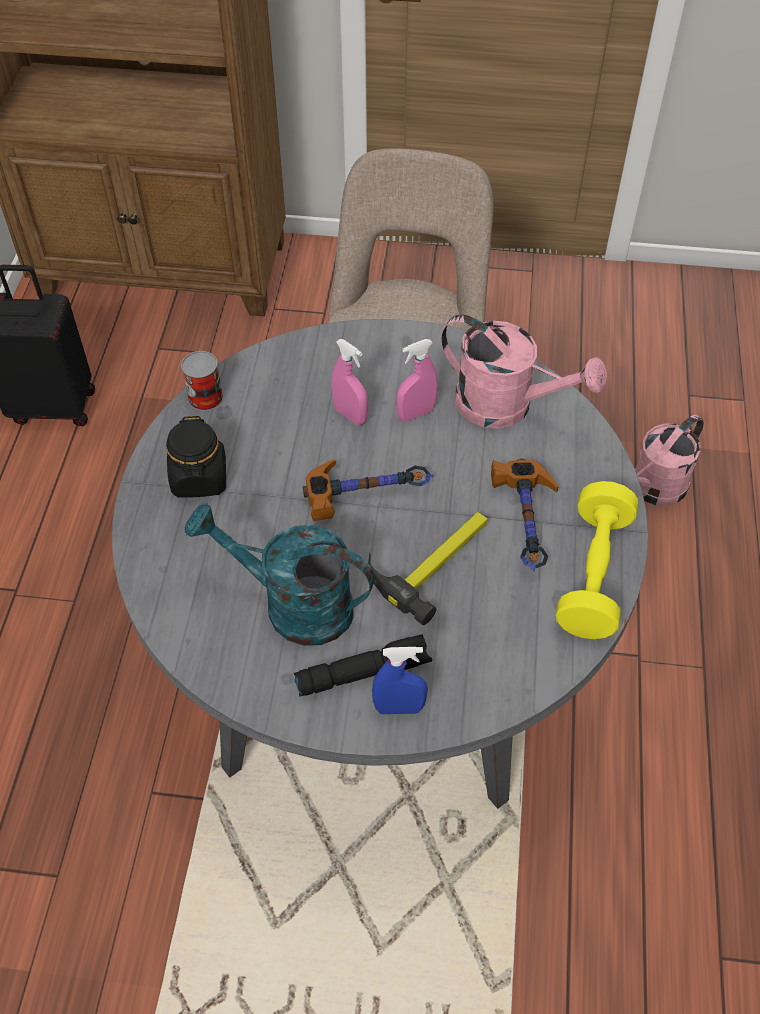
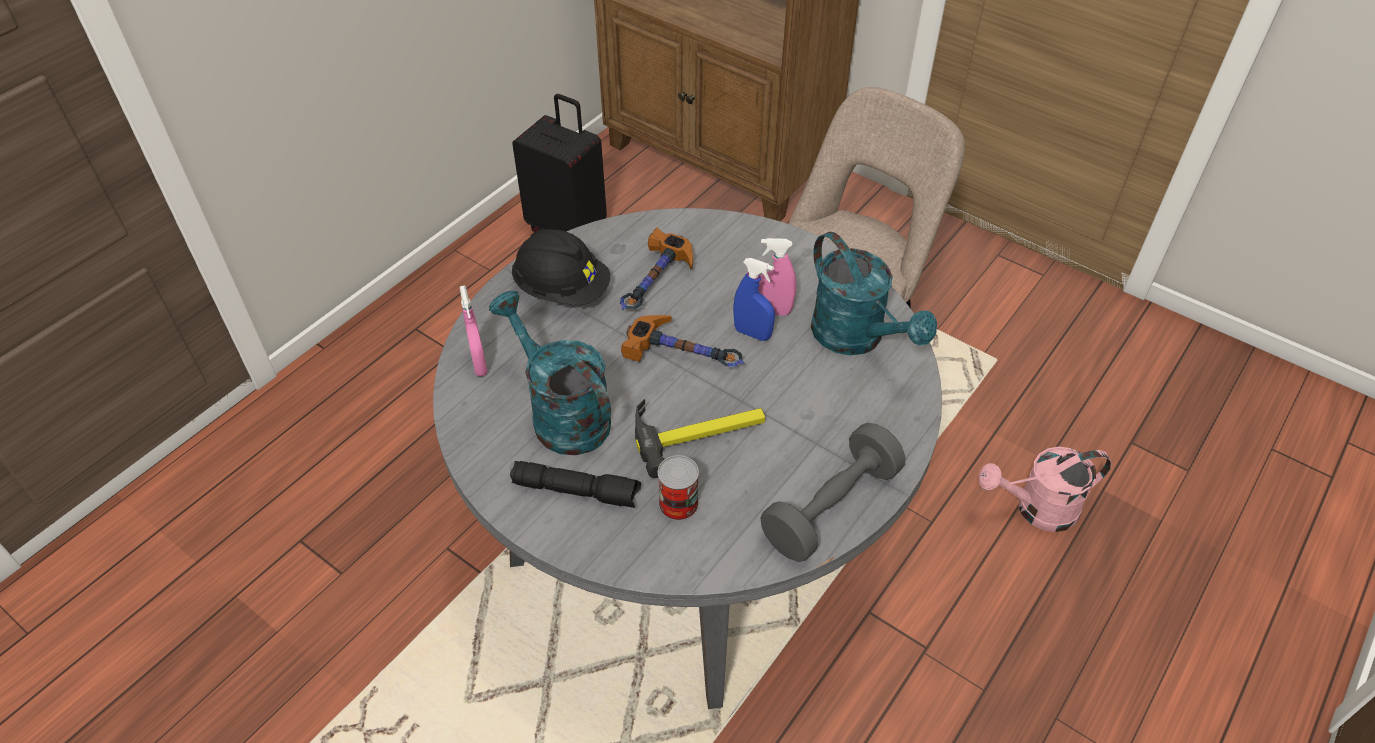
camera: 30 degrees right, 5 degrees down
black jar [166,416,226,498] -> black hard hat [512,229,610,305]
can [181,351,223,411] -> can moved to [658,455,699,521]
pink spray bottle [332,339,368,425] -> pink spray bottle moved to [460,285,488,376]
blue spray bottle [372,647,428,714] -> blue spray bottle moved to [733,258,775,341]
pink watering can [441,315,607,429] -> turquoise watering can [811,232,937,355]
hammer [491,459,558,571] -> hammer moved to [620,228,693,310]
yellow dumbbell [556,481,638,639] -> grey dumbbell [760,423,905,562]

